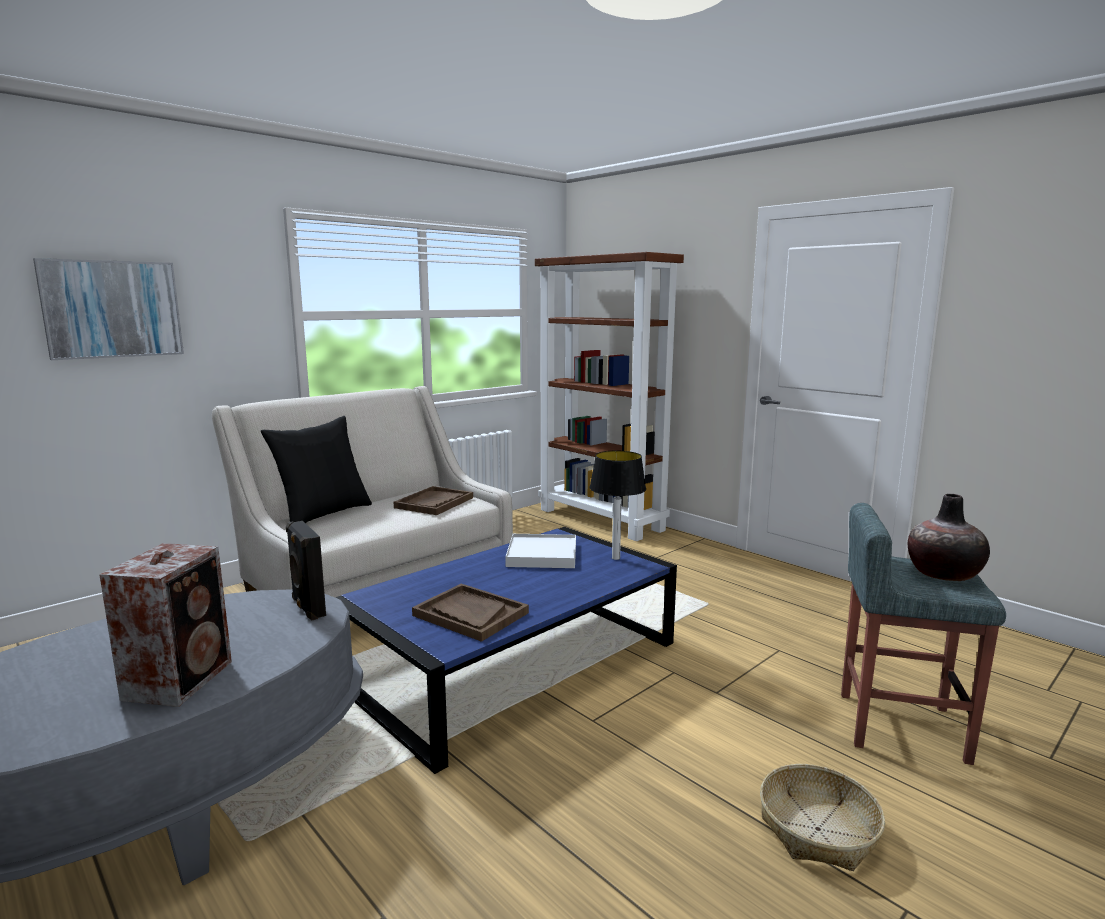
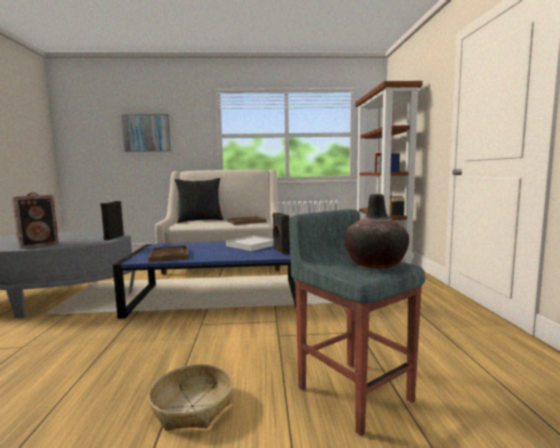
camera: 40 degrees right, 5 degrees down
table lamp [589,451,646,560] -> black speaker [272,213,290,255]

